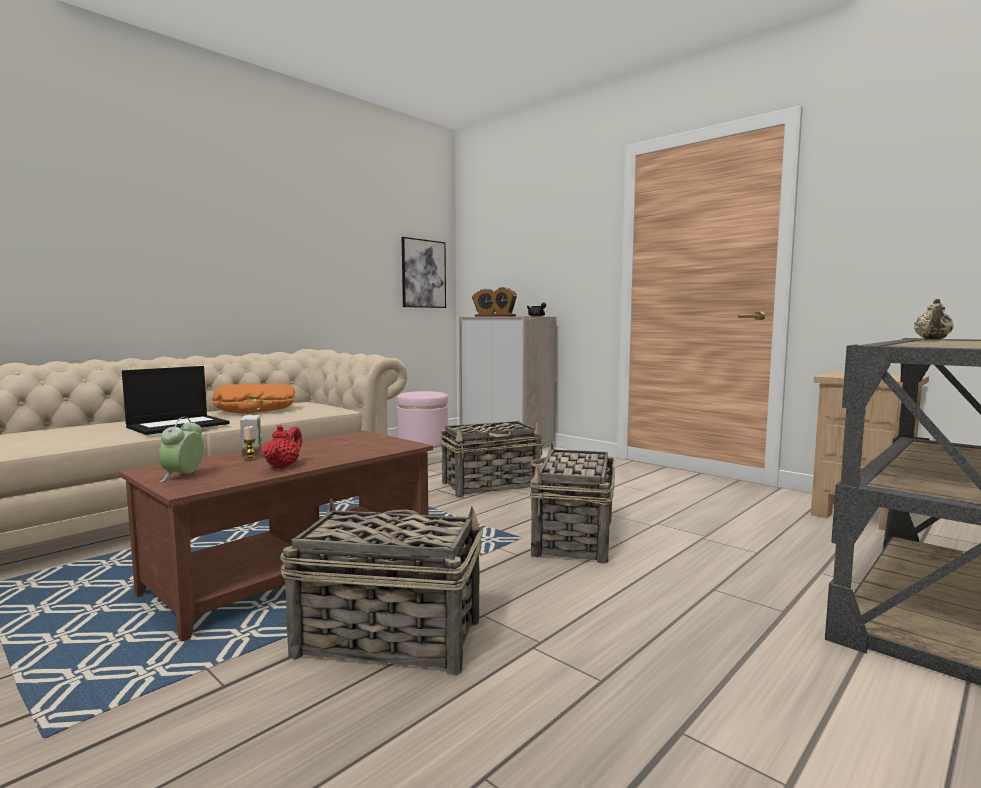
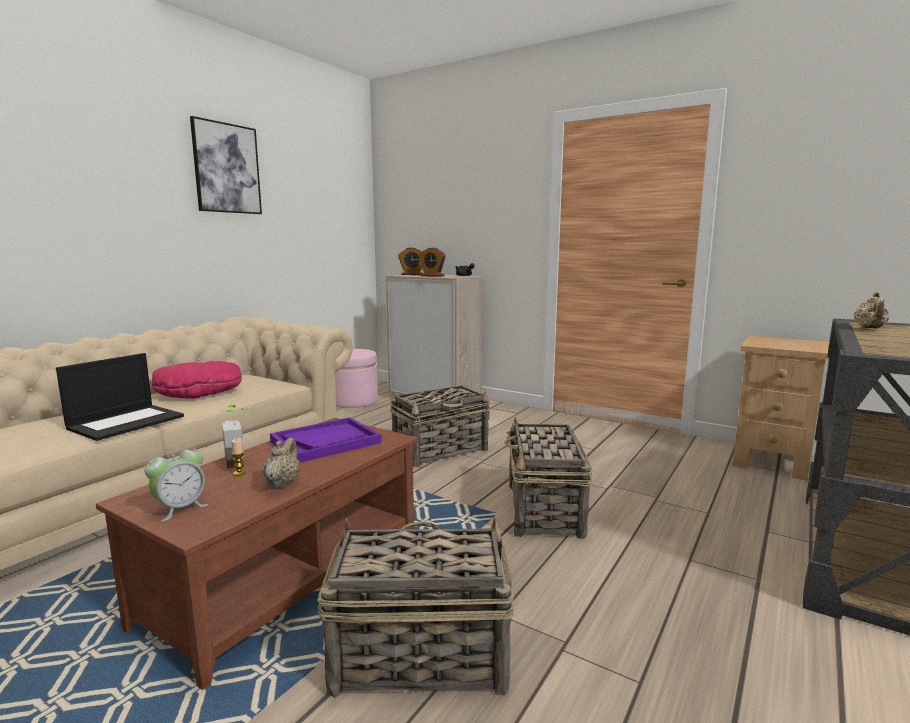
camera: 10 degrees left, 5 degrees up
alarm clock [159,417,204,482] -> alarm clock turned 135 degrees counterclockwise [144,444,208,521]
orange pillow [212,383,295,414] -> pink pillow [151,361,242,399]
red teapot [262,425,302,469] -> beige teapot [263,438,300,488]
picture [402,237,446,308] -> picture moved to [190,116,262,214]
none -> purple tray [270,417,382,463]

